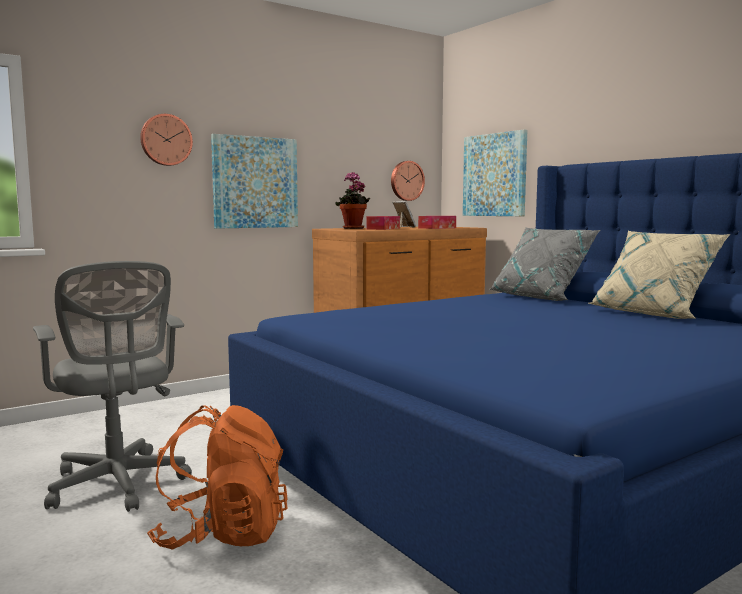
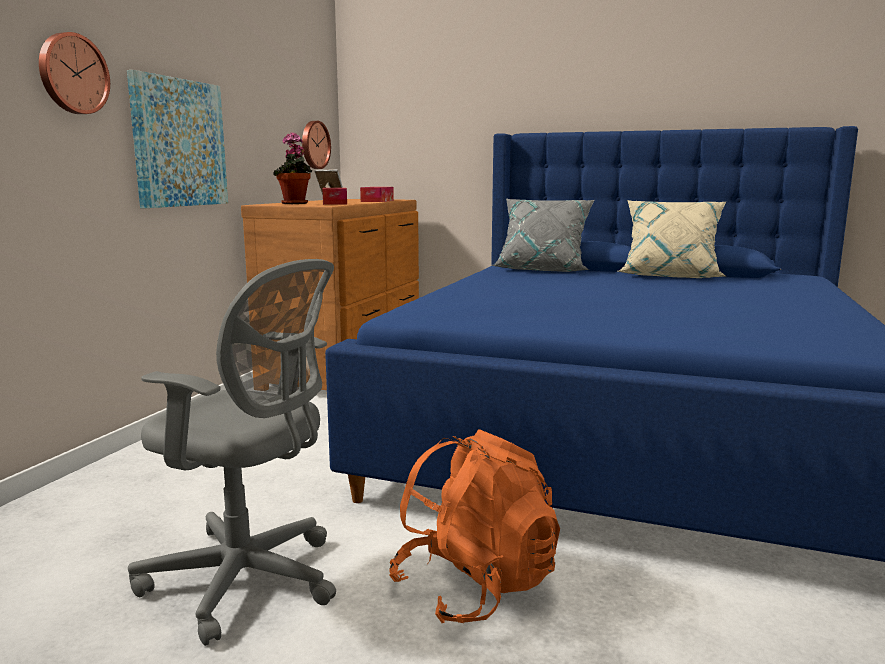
camera: 35 degrees left, 5 degrees up
picture [463,130,527,216] -> none

